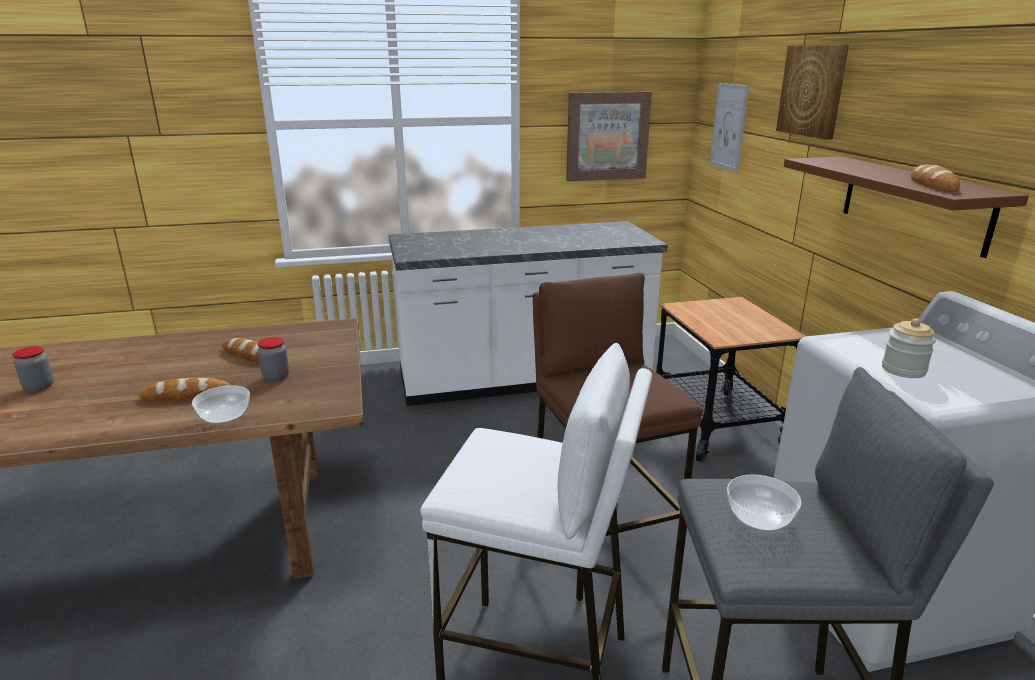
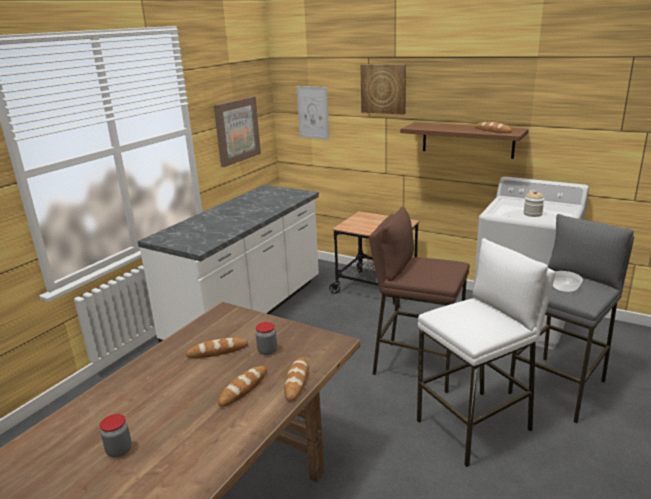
camera: 45 degrees left, 0 degrees up
bowl [192,385,250,424] -> bread [284,357,308,402]

